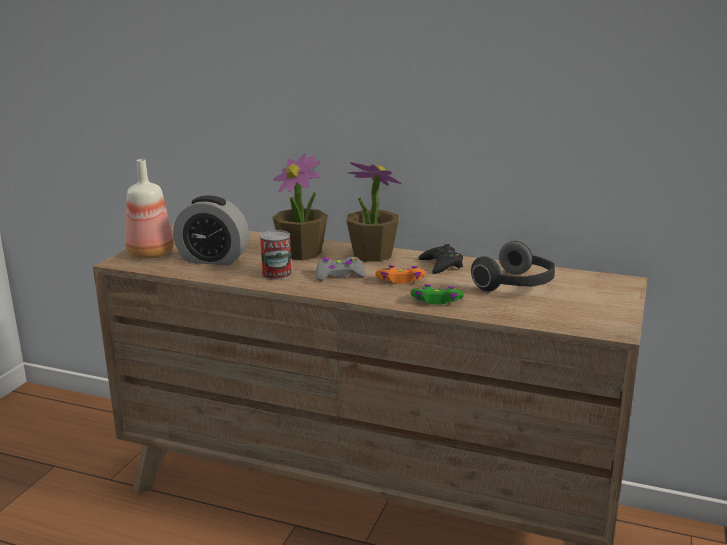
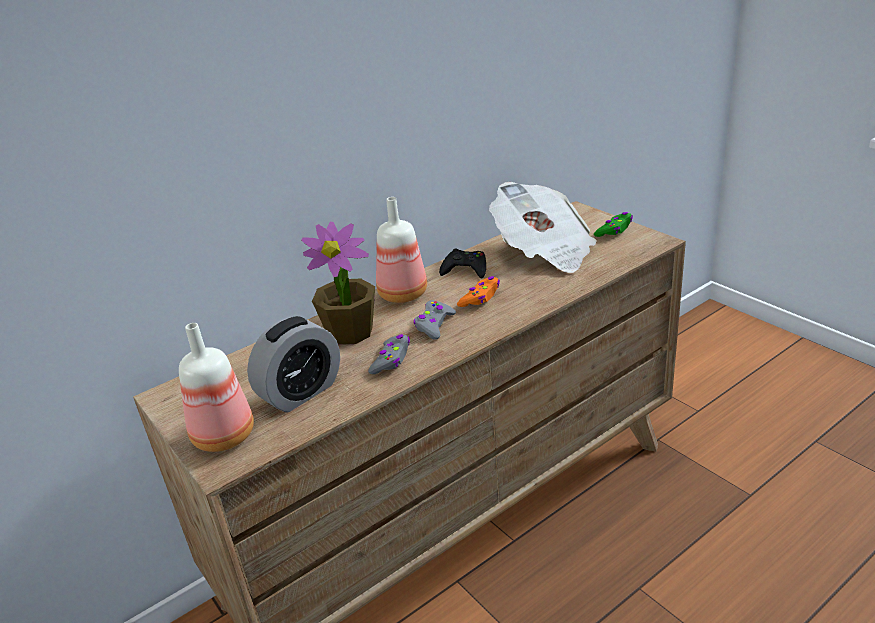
camera: 55 degrees left, 10 degrees up
can [260,230,292,280] -> grey game controller [368,334,410,374]
potted plant [346,162,401,262] -> bottle [376,197,427,303]
green game controller [411,284,464,305] -> green game controller moved to [594,212,633,237]
headphones [471,241,555,292] -> newspaper [489,182,597,273]

